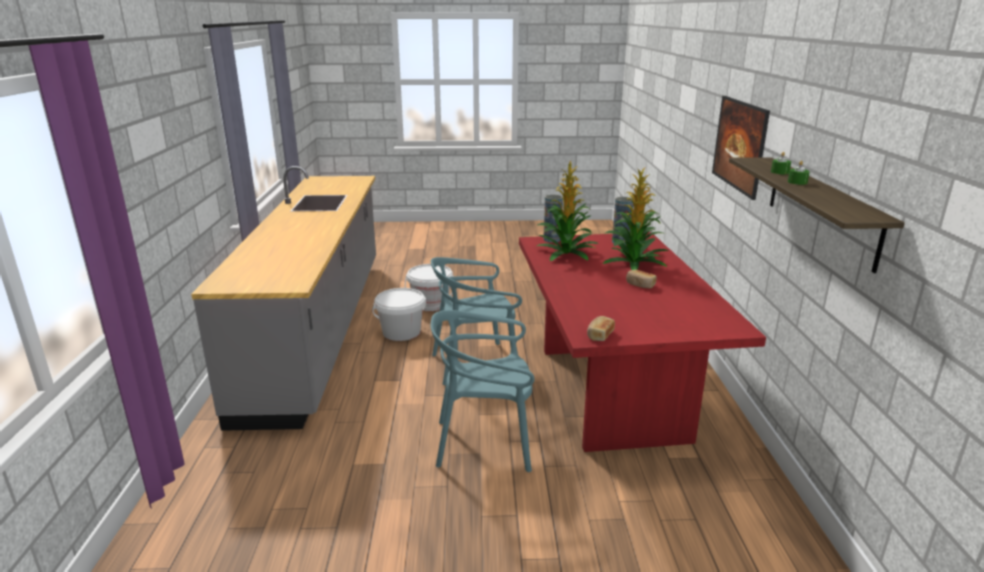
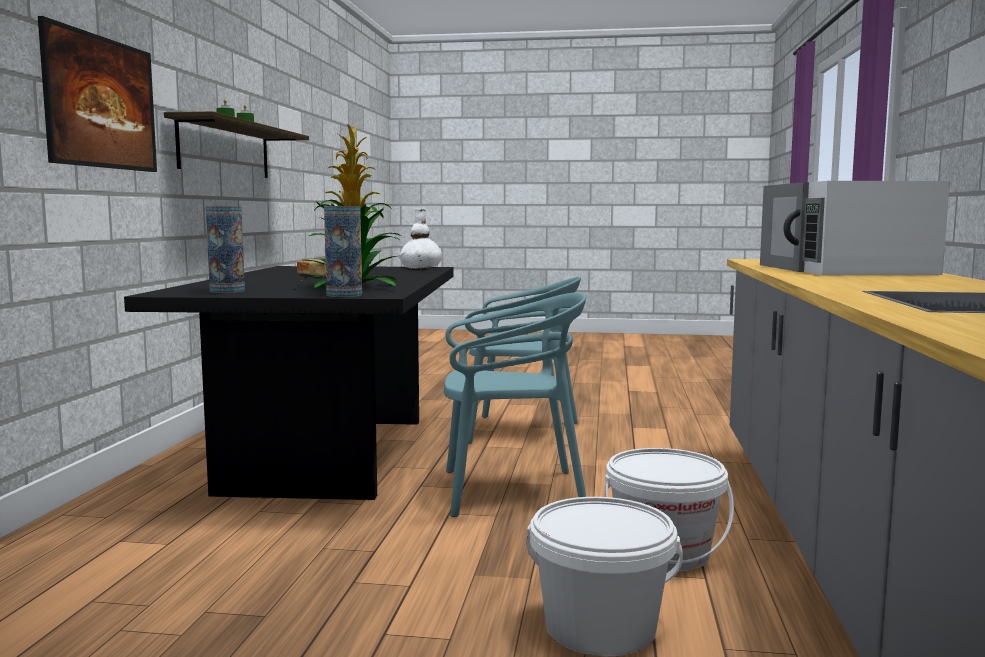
camera: 170 degrees left, 15 degrees down
red dining table [519,232,766,452] -> black dining table [124,266,454,500]
bread [587,316,615,341] -> white vase [399,209,442,269]
potted plant [603,168,669,270] -> none
none -> white microwave [760,181,950,275]

